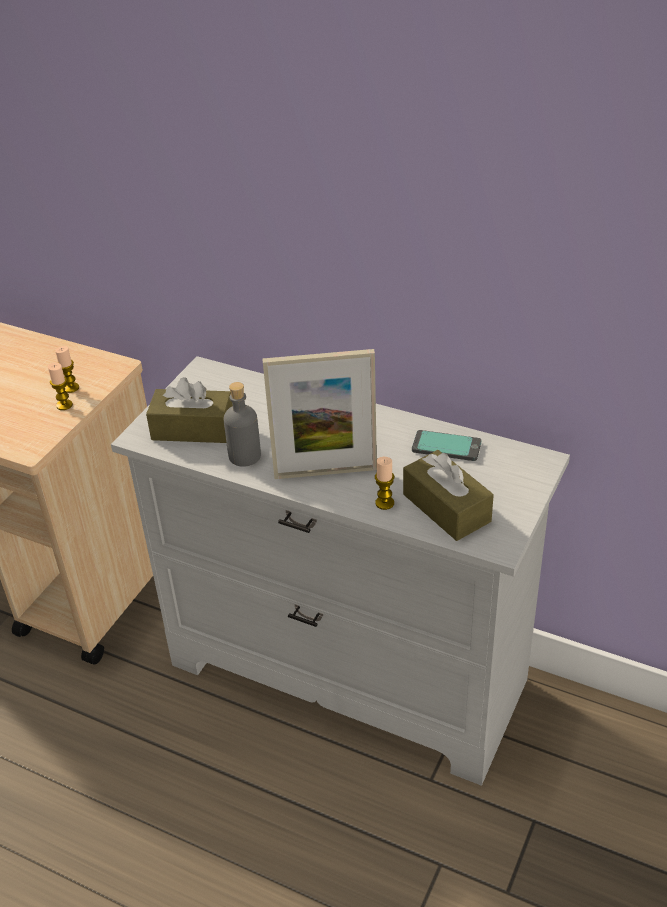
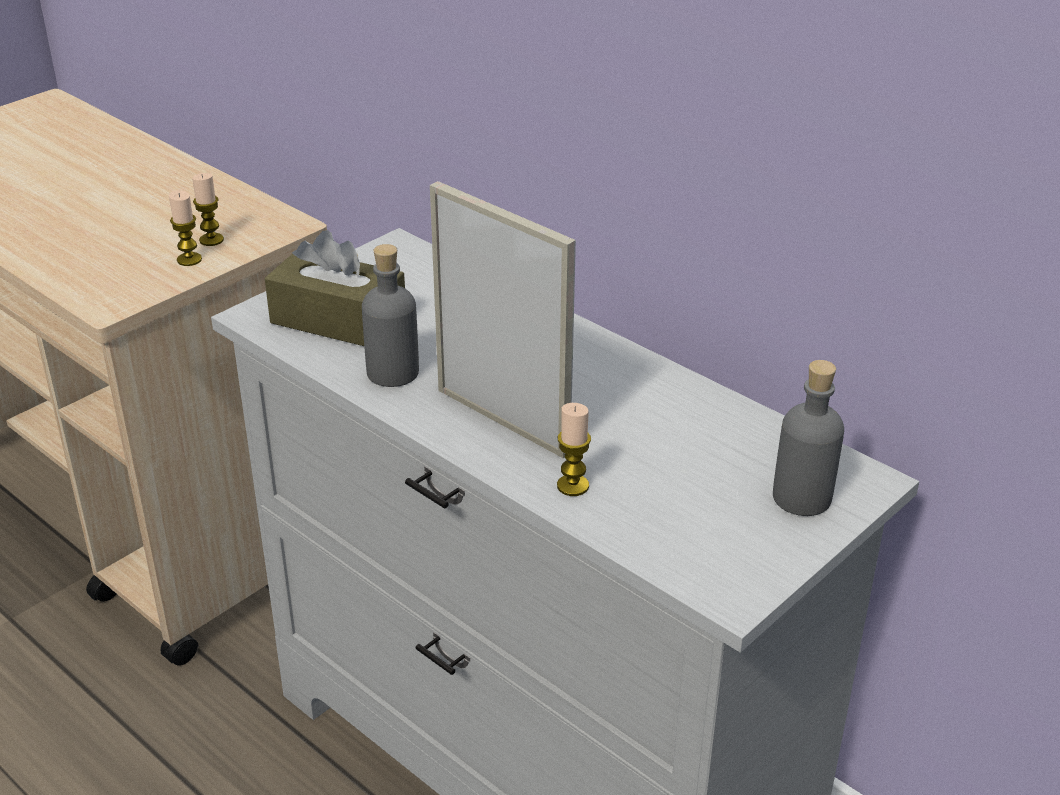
camera: 15 degrees right, 5 degrees down
picture frame [262,349,377,479] -> picture frame turned 150 degrees counterclockwise [430,181,576,458]
brown tissue box [403,450,494,541] -> none
phone [412,430,481,461] -> none
none -> grey bottle [773,360,844,516]

